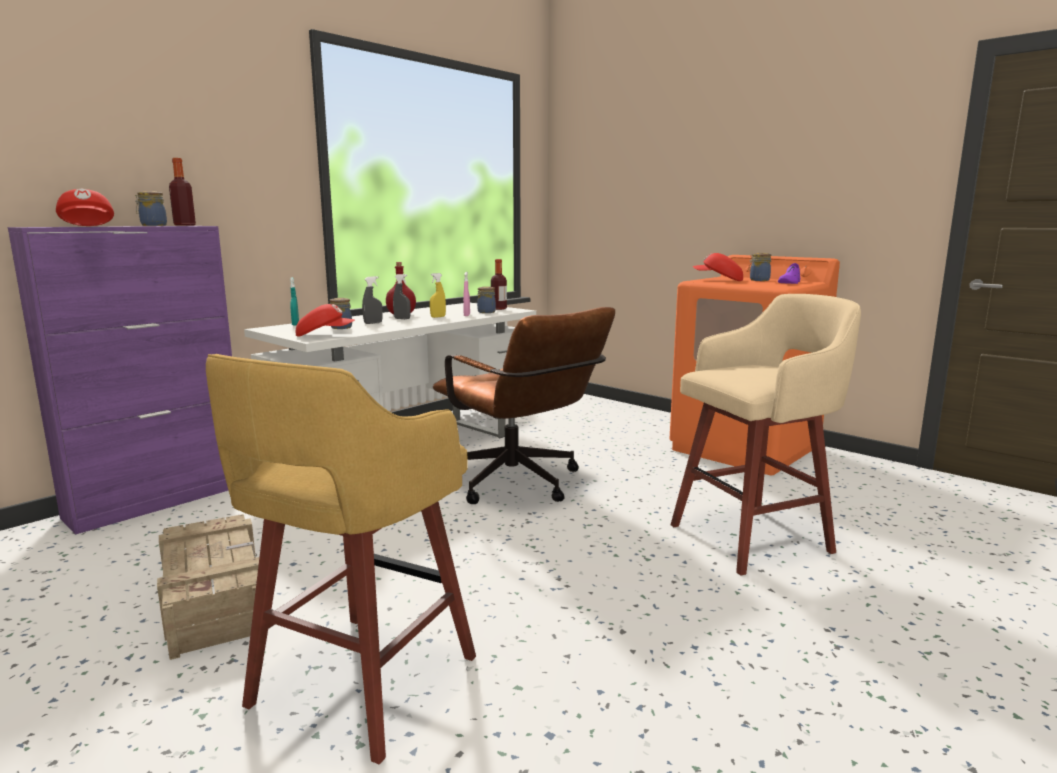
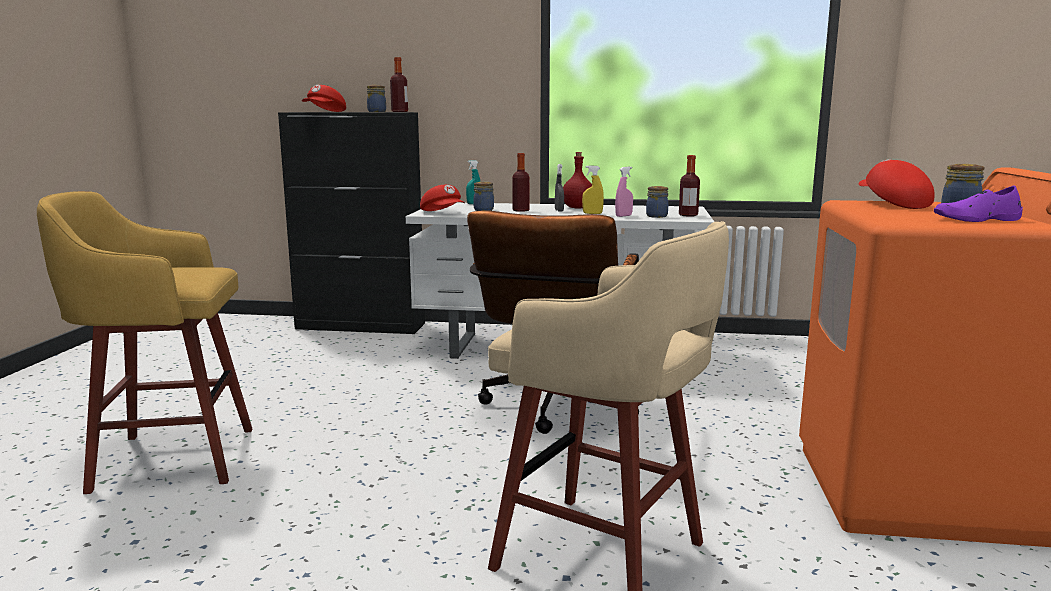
camera: 55 degrees right, 0 degrees up
purple cabinet [8,226,232,535] -> black cabinet [278,112,425,334]
crate [157,514,259,660] -> none
grey spray bottle [362,276,383,324] -> bottle [512,153,530,212]

